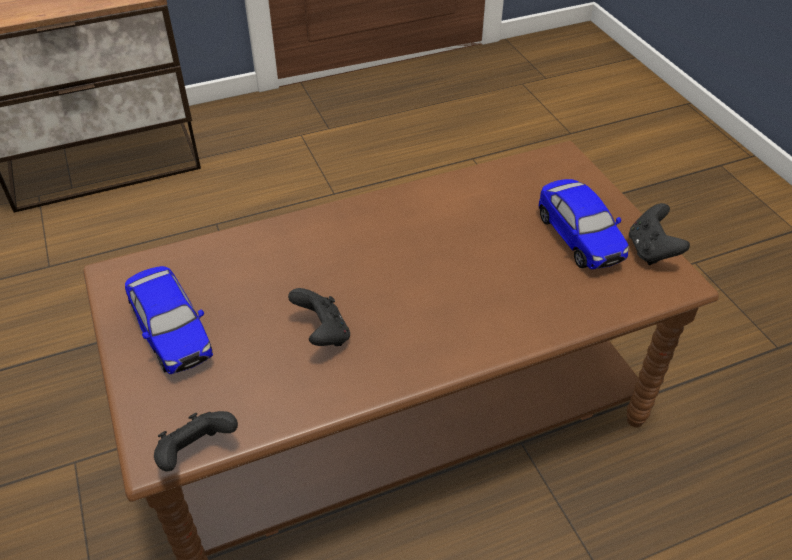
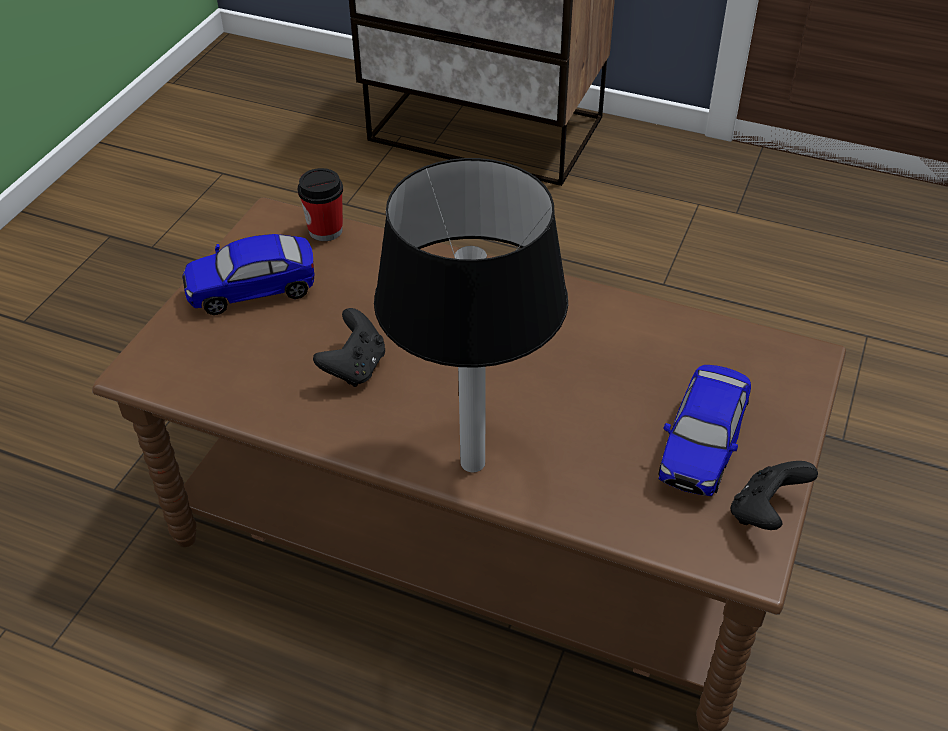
camera: 45 degrees right, 0 degrees up
toy car [125,266,213,374] -> toy car turned 60 degrees clockwise [182,234,314,315]
black game controller [154,411,238,471] -> none
none -> cup [298,168,343,241]
none -> table lamp [374,158,568,472]

